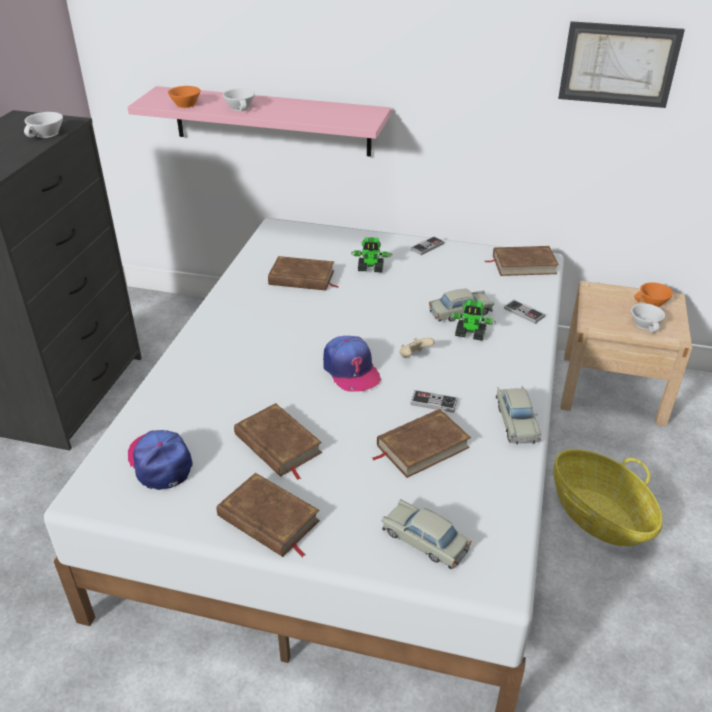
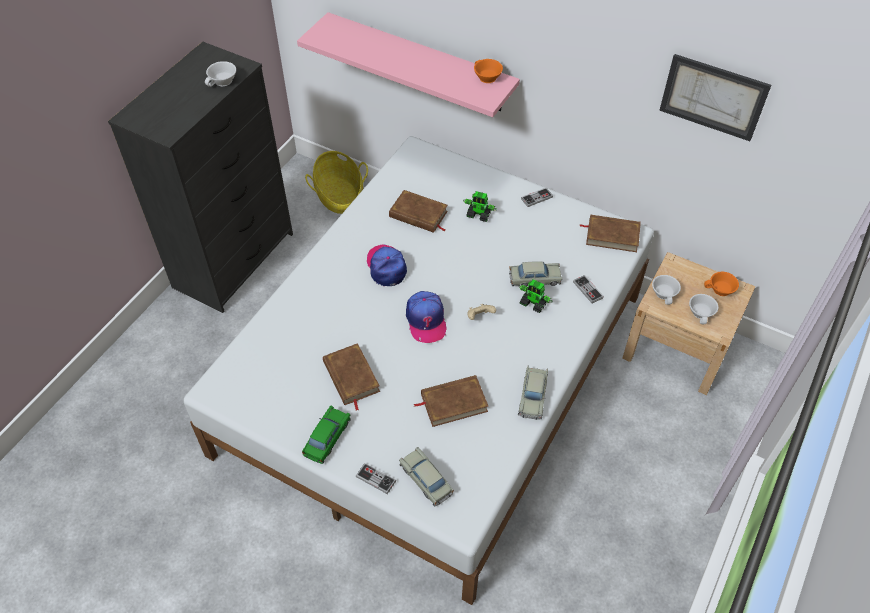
camera: 15 degrees right, 15 degrees up
cap [127,430,193,490] -> cap moved to [367,245,407,286]
orange cup [168,86,200,108] -> orange cup moved to [474,59,503,83]
brown book [217,473,320,557] -> green toy car [302,406,351,464]
white cup [223,88,255,111] -> white cup moved to [652,275,681,305]
game controller [410,390,458,413] -> game controller moved to [356,463,396,494]
basket [553,449,663,546] -> basket moved to [305,151,368,214]

